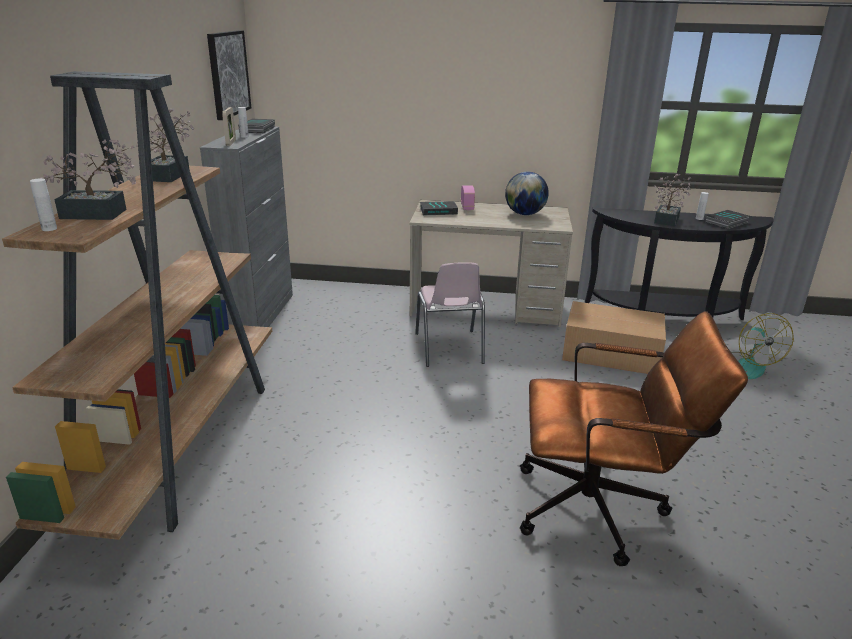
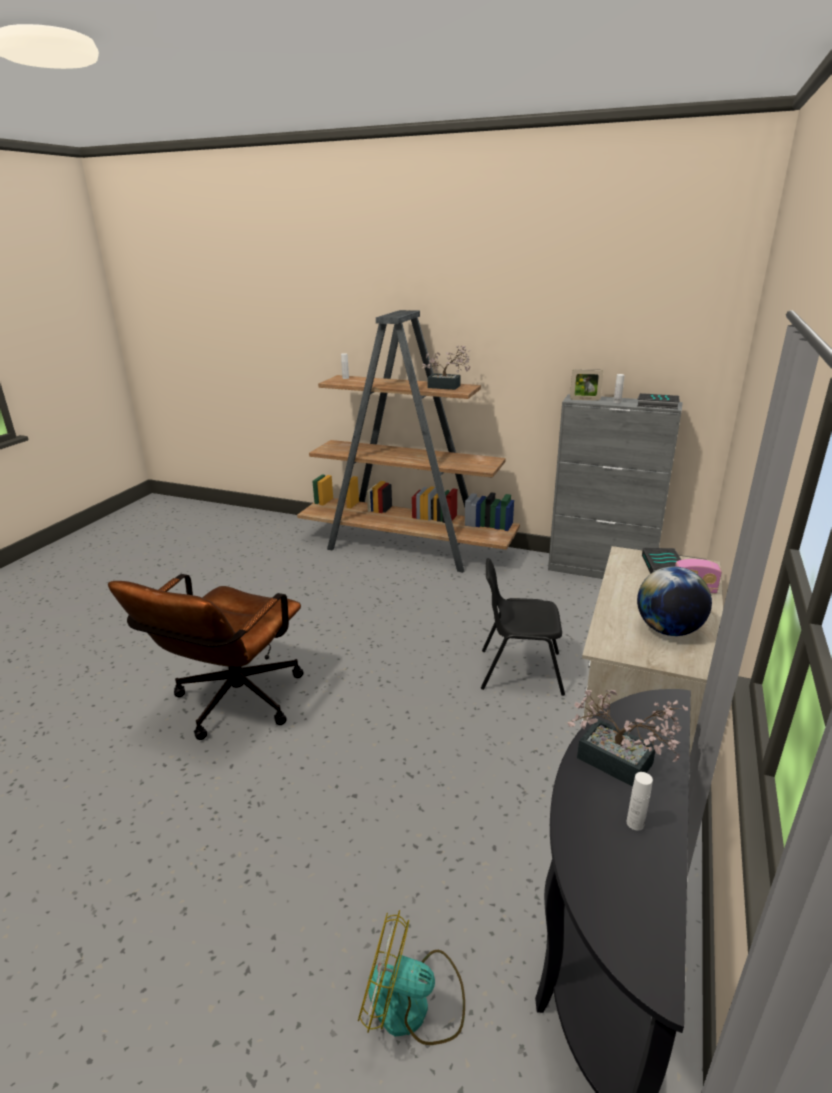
camera: 105 degrees right, 0 degrees up
potted plant [41,140,136,220] -> none
picture [207,30,251,120] -> none
pink chair [415,262,485,367] -> black chair [481,558,565,696]
cardboard box [562,301,666,374] -> none
book [705,210,750,229] -> none

